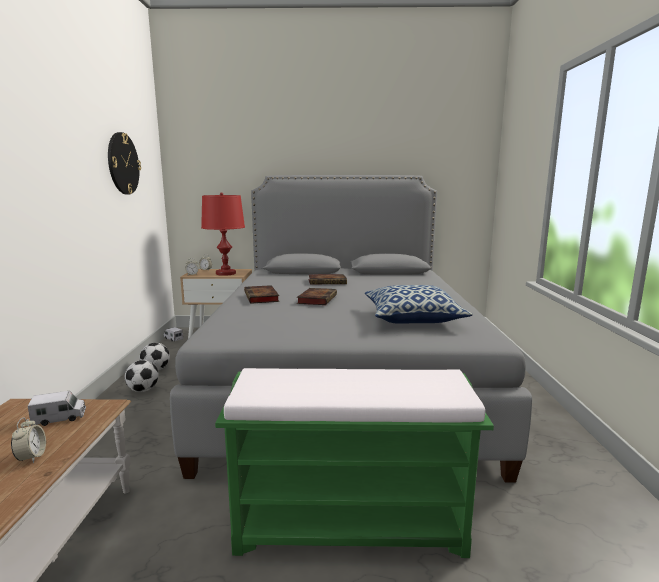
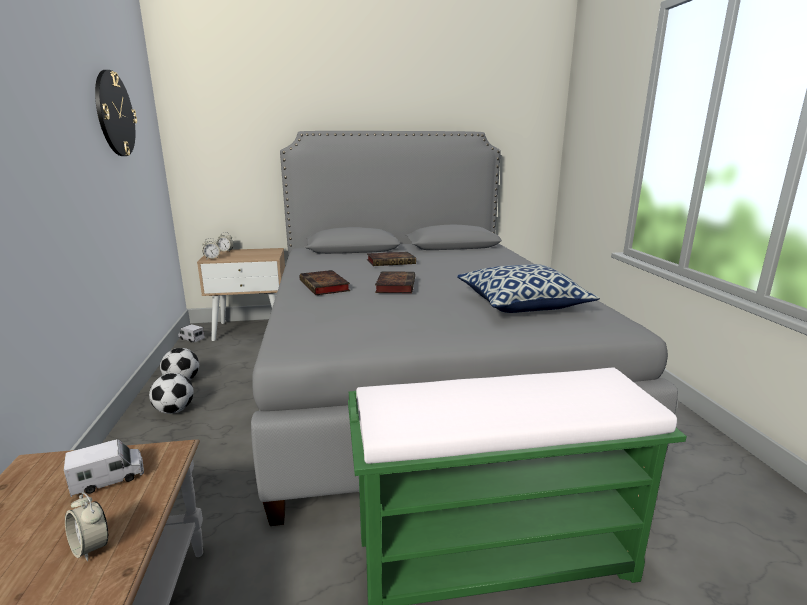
camera: 10 degrees left, 5 degrees up
alarm clock [11,417,46,463] -> alarm clock turned 150 degrees clockwise [65,492,108,561]
red table lamp [201,192,245,276] -> none

